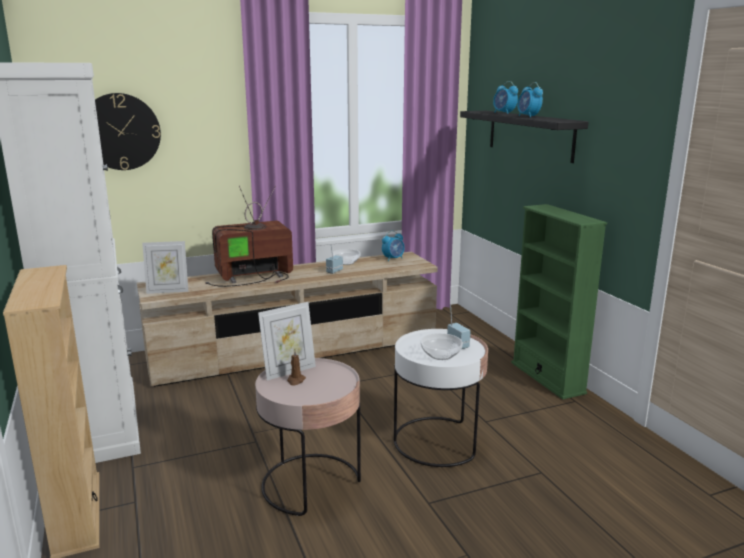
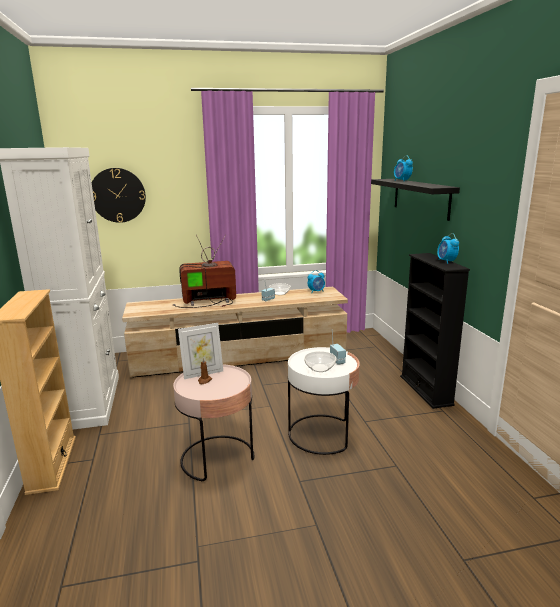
camera: 10 degrees right, 0 degrees up
picture frame [142,241,188,294] -> none
green bookcase [511,204,607,399] -> black bookcase [400,253,470,409]
alarm clock [517,82,543,118] -> alarm clock moved to [437,233,459,264]

